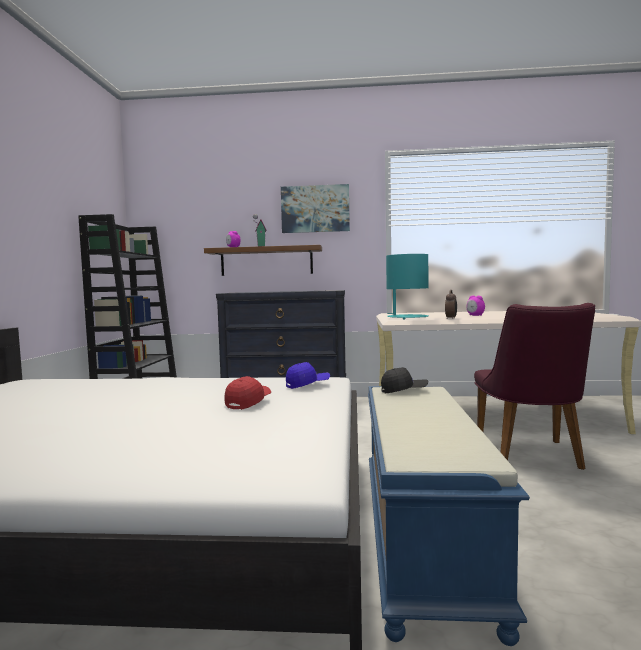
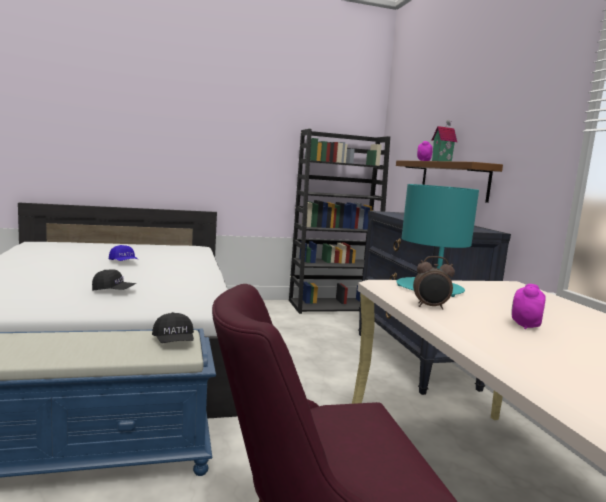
camera: 70 degrees right, 5 degrees up
red cap [225,376,271,410] -> black cap [92,270,136,290]
picture [281,184,350,233] -> none
blue cap [286,362,330,389] -> blue cap moved to [109,245,138,261]

